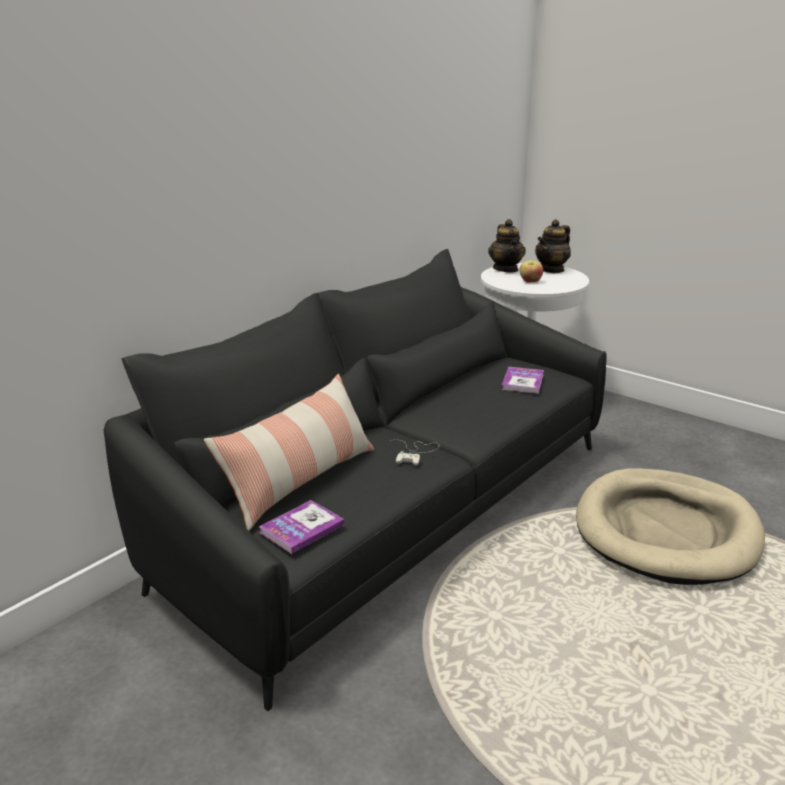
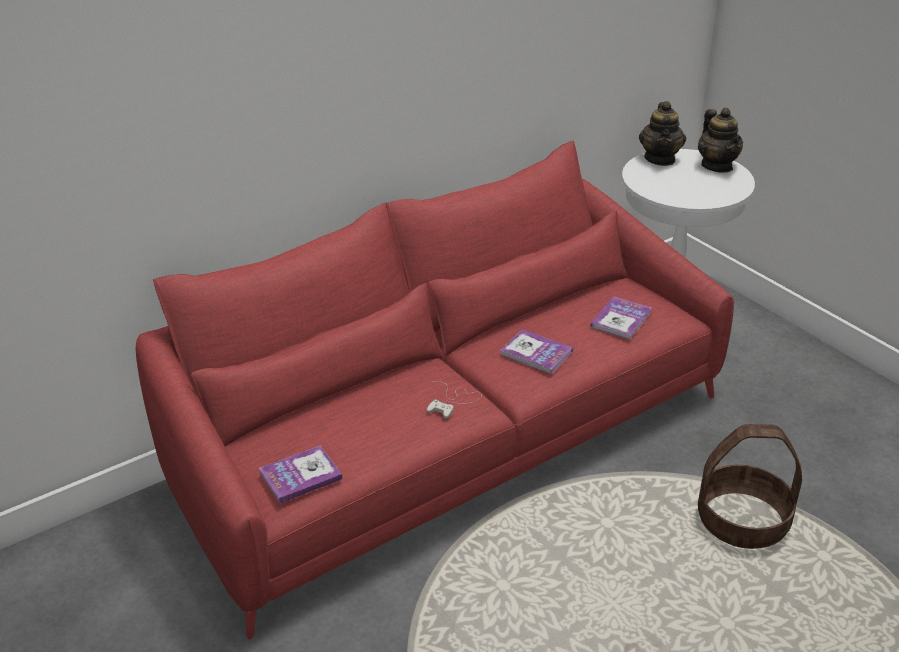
camera: 15 degrees right, 10 degrees up
black sofa [103,249,606,711] -> red sofa [136,141,734,639]
pillow [204,374,374,531] -> none
apple [519,260,543,282] -> none
teapot [535,219,571,273] -> teapot turned 75 degrees counterclockwise [698,108,743,173]
beige dog bed [576,468,765,585] -> basket [698,424,802,549]
none -> book [500,329,573,374]

